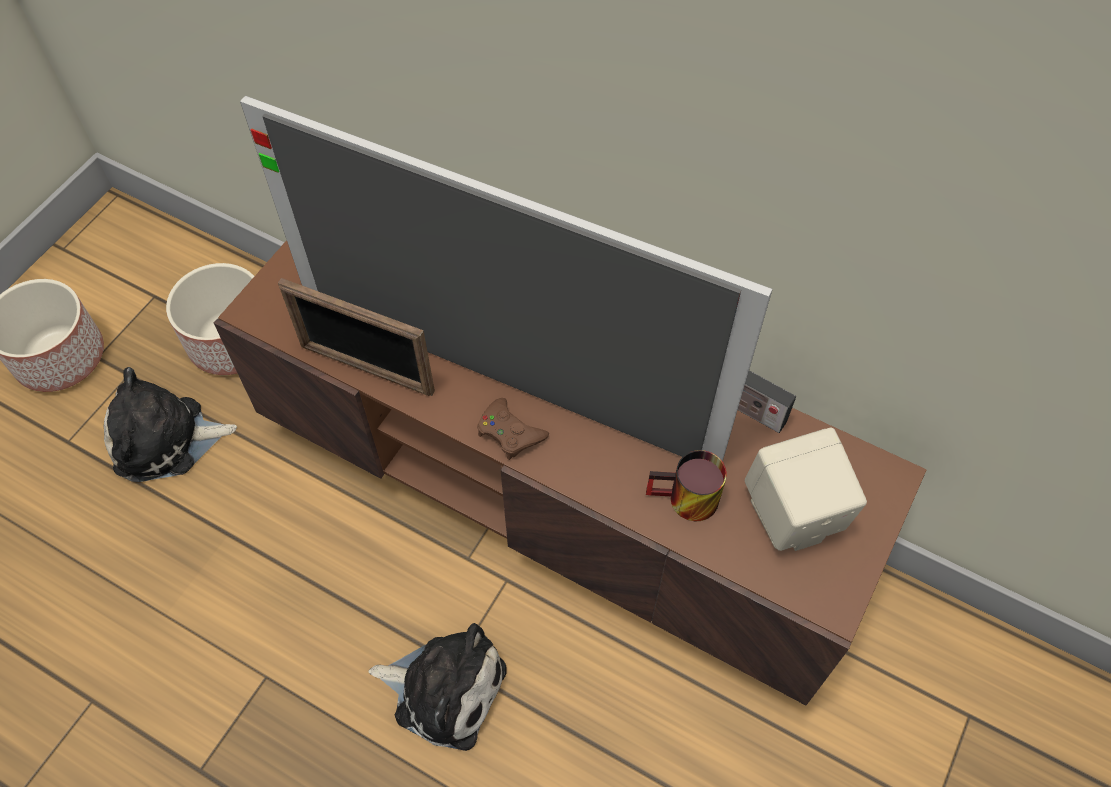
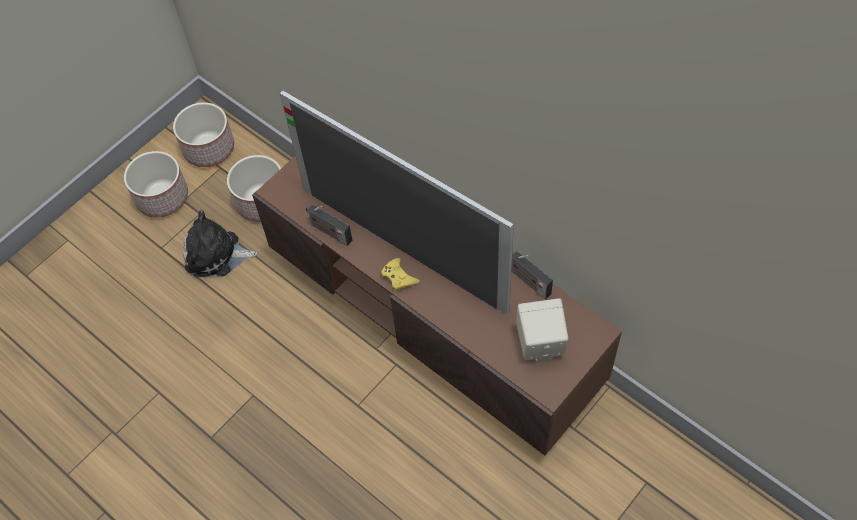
camera: 15 degrees right, 0 degrees up
picture frame [278,278,435,396] -> radio [306,204,352,246]
plush toy [369,623,507,751] -> none
brown game controller [477,398,549,460] -> yellow game controller [381,258,420,292]
mug [646,450,727,521] -> none
none -> planter [173,102,234,167]

